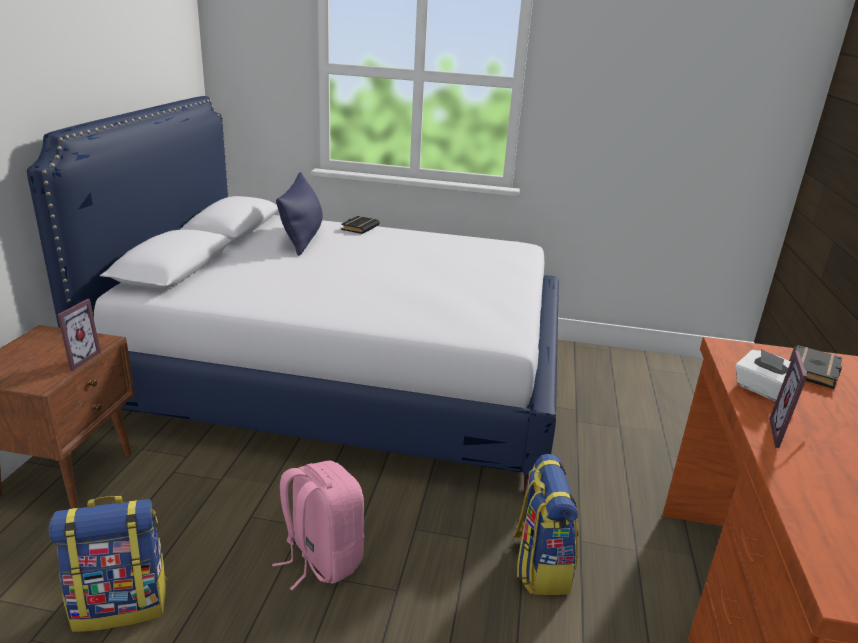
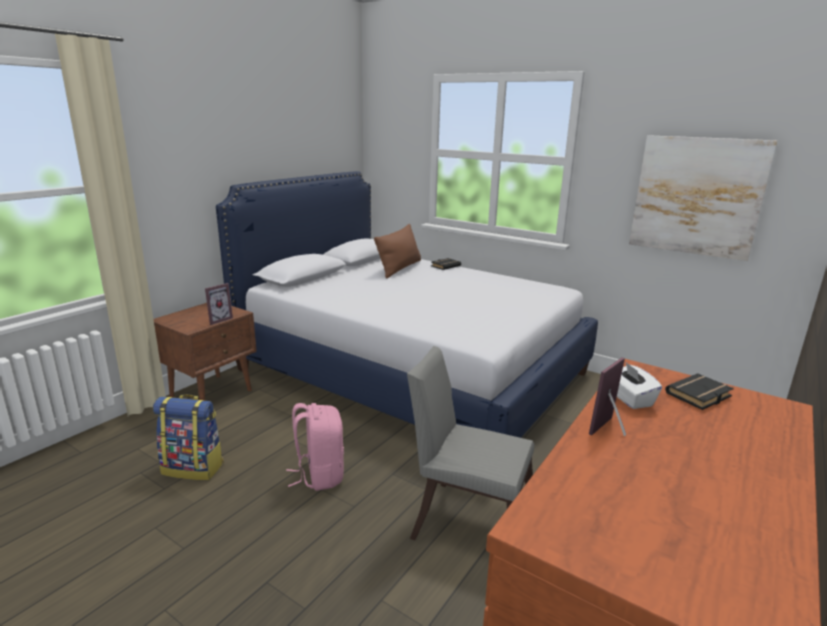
camera: 25 degrees right, 5 degrees down
blue pillow [276,172,323,256] -> brown pillow [374,224,421,278]
backpack [511,454,579,595] -> grey chair [407,346,534,540]
none -> picture [629,135,777,261]

